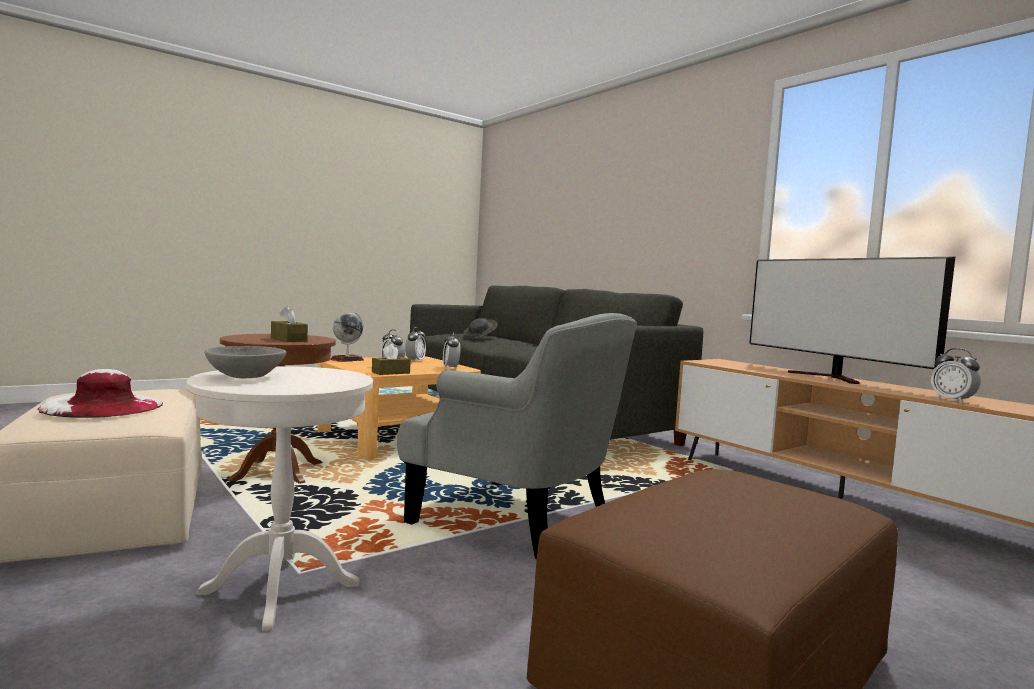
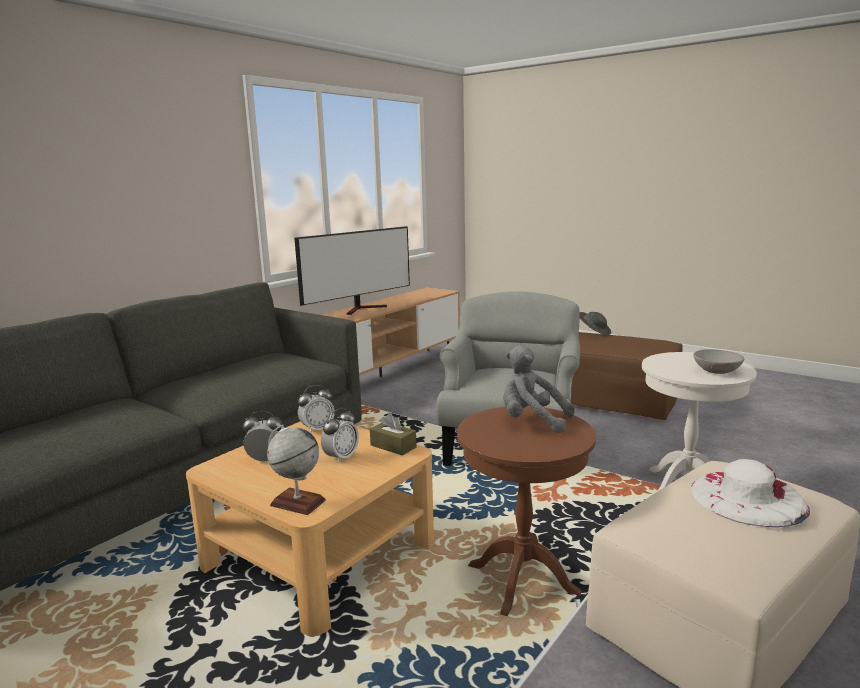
camera: 105 degrees left, 10 degrees up
brown tissue box [271,306,308,342] -> grey plush toy [503,345,575,433]
grey hat [463,318,497,339] -> grey hat moved to [580,312,611,335]
alarm clock [931,348,981,403] -> none

